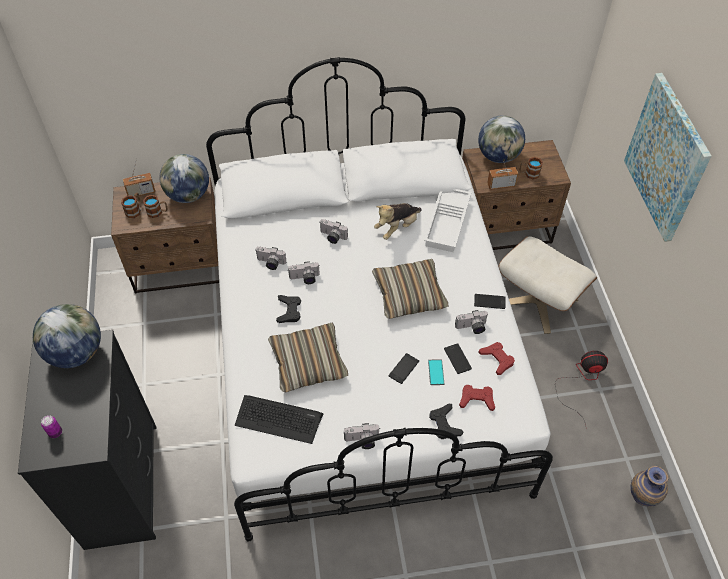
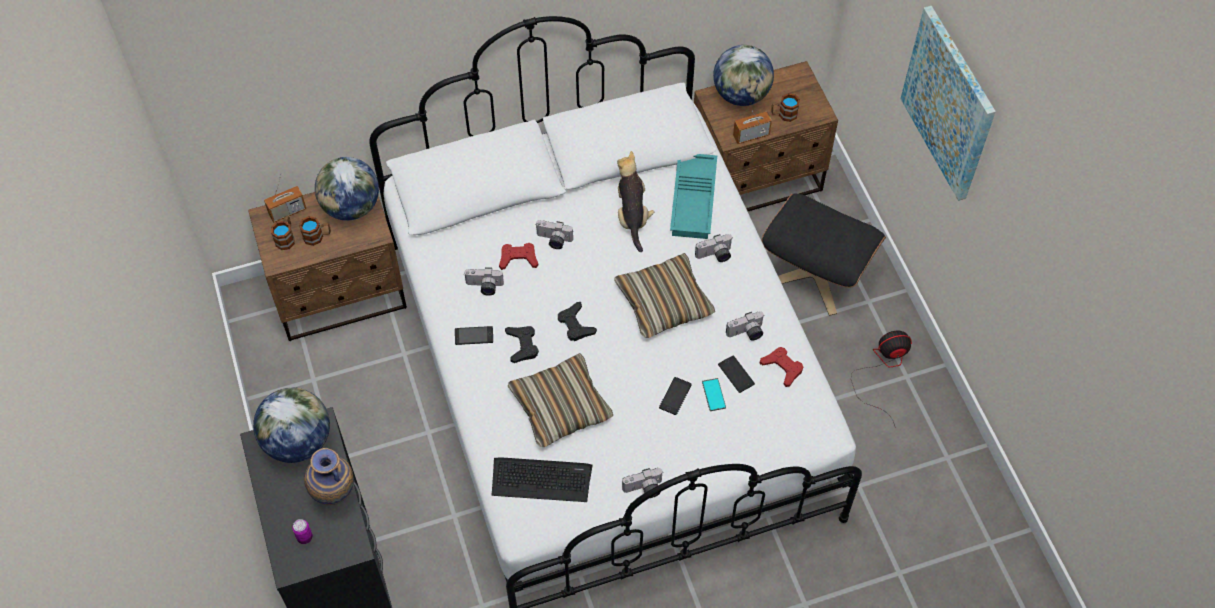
camera: 10 degrees left, 5 degrees up
camera [288,261,320,284] -> camera moved to [695,234,732,262]
plush toy [374,203,422,240] -> plush toy turned 135 degrees clockwise [617,151,654,252]
white tray [424,189,471,252] -> turquoise tray [670,154,717,239]
black game controller [429,404,463,439] -> black game controller moved to [558,302,597,341]
red game controller [459,385,495,411] -> red game controller moved to [499,243,538,270]
phone [474,294,505,309] -> phone moved to [455,326,493,345]
beige ottoman [499,236,597,334] -> black ottoman [762,193,886,316]
vase [630,466,669,507] -> vase moved to [304,448,354,505]

